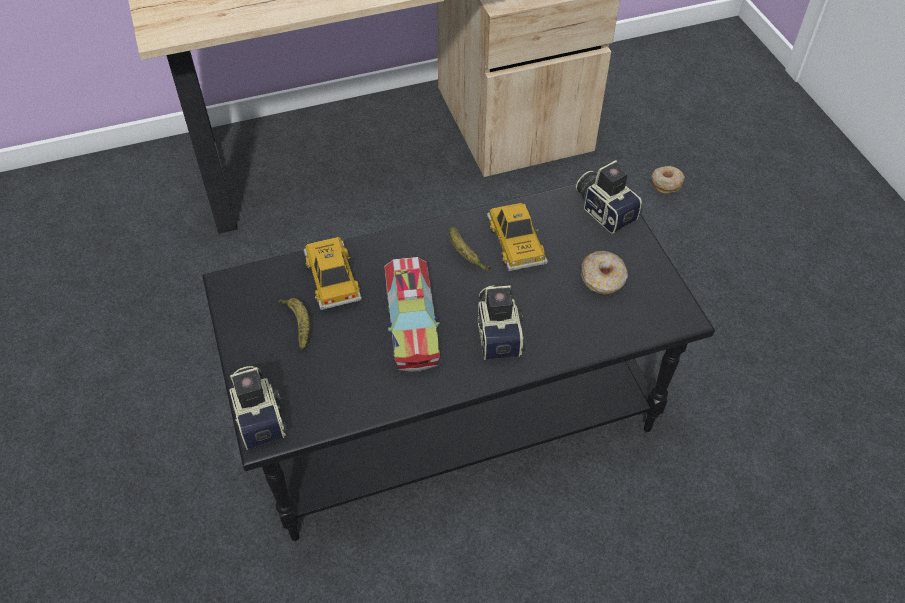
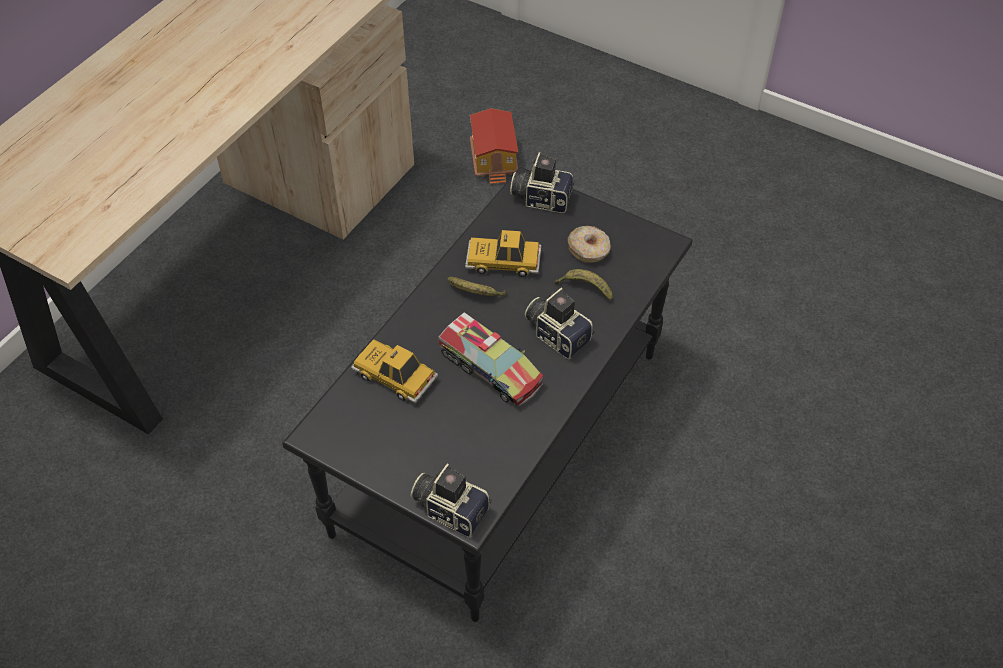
camera: 40 degrees left, 0 degrees up
banana [278,298,310,350] -> banana moved to [554,269,612,301]
toy car [487,203,548,271] -> toy car turned 150 degrees clockwise [465,230,541,277]
donut [652,166,685,194] -> toy house [470,108,518,184]

